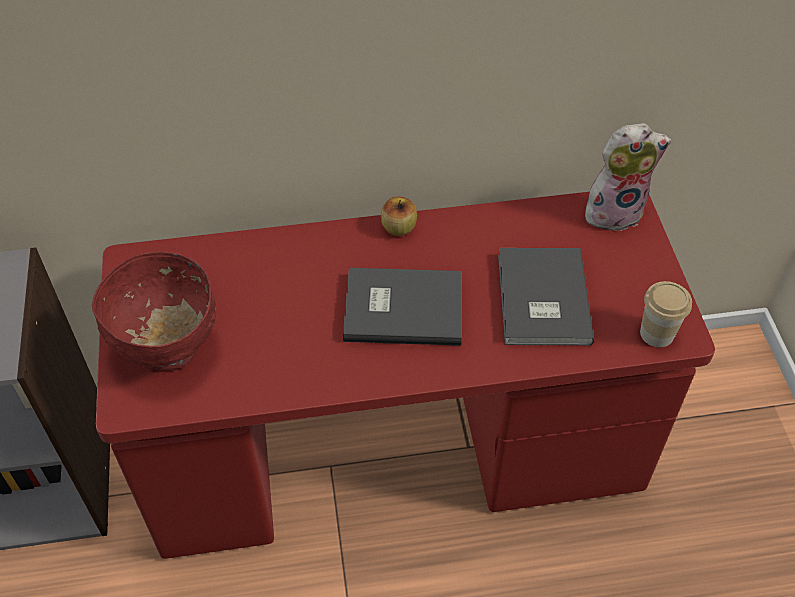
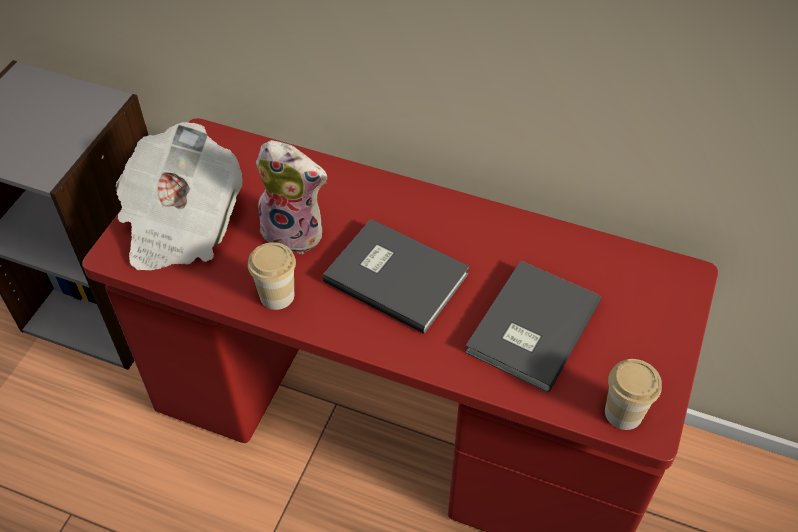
camera: 30 degrees right, 0 degrees up
red bowl [92,251,216,373] -> newspaper [115,122,243,270]
apple [381,197,417,236] -> none
plush toy [585,123,671,231] -> plush toy moved to [256,140,327,254]
none -> cup [248,242,296,310]

